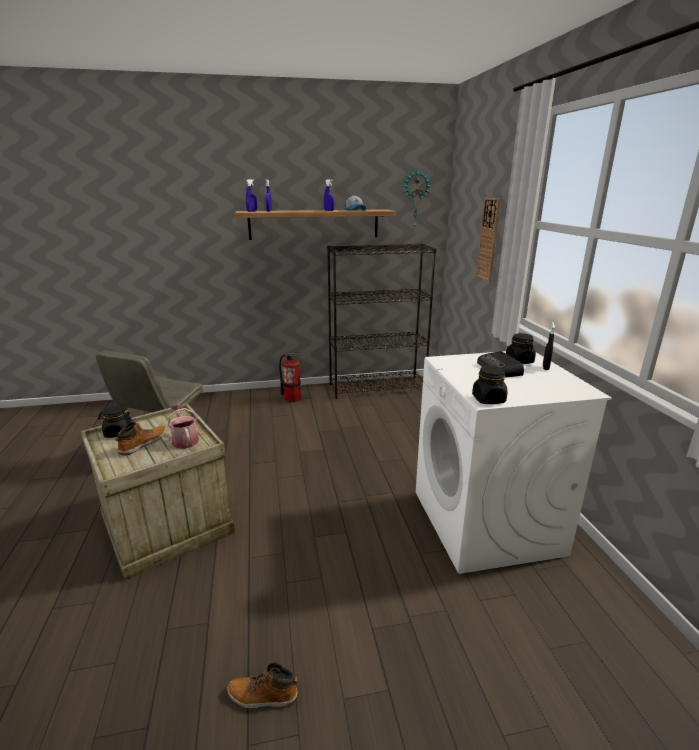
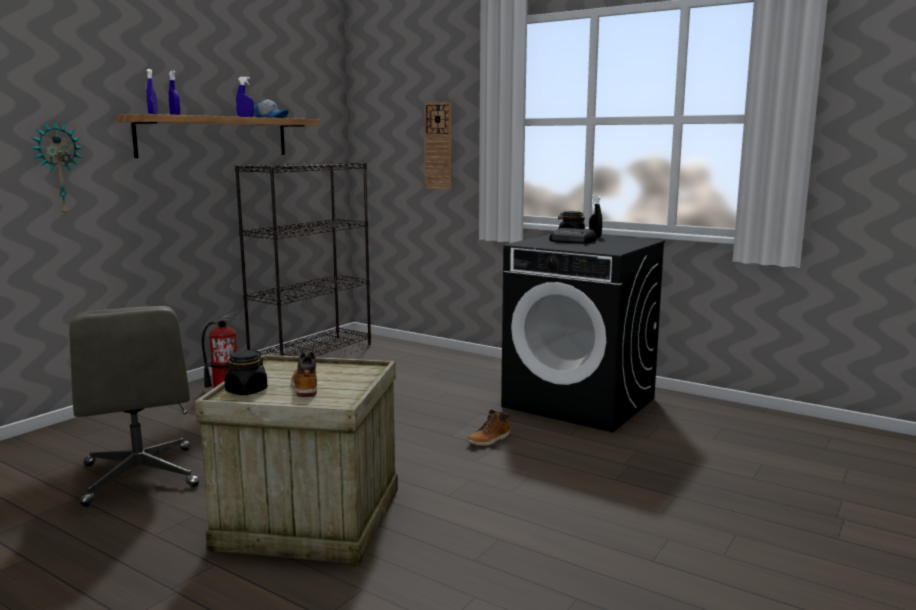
camera: 45 degrees left, 10 degrees down
watering can [168,404,199,449] -> none
boot [227,663,298,709] -> boot moved to [467,410,510,446]
wall clock [403,170,431,227] -> wall clock moved to [31,121,83,217]
white washing machine [416,351,612,574] -> black washing machine [501,234,665,433]
black jar [472,365,508,404] -> none

